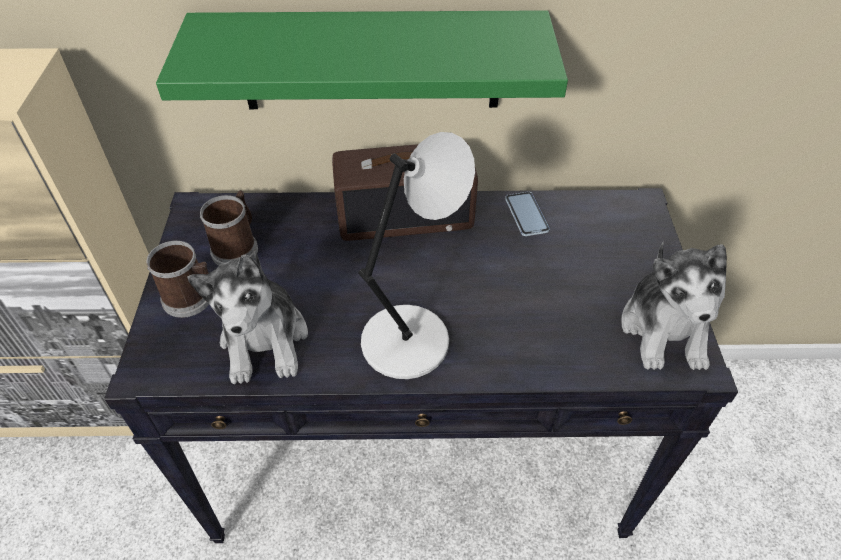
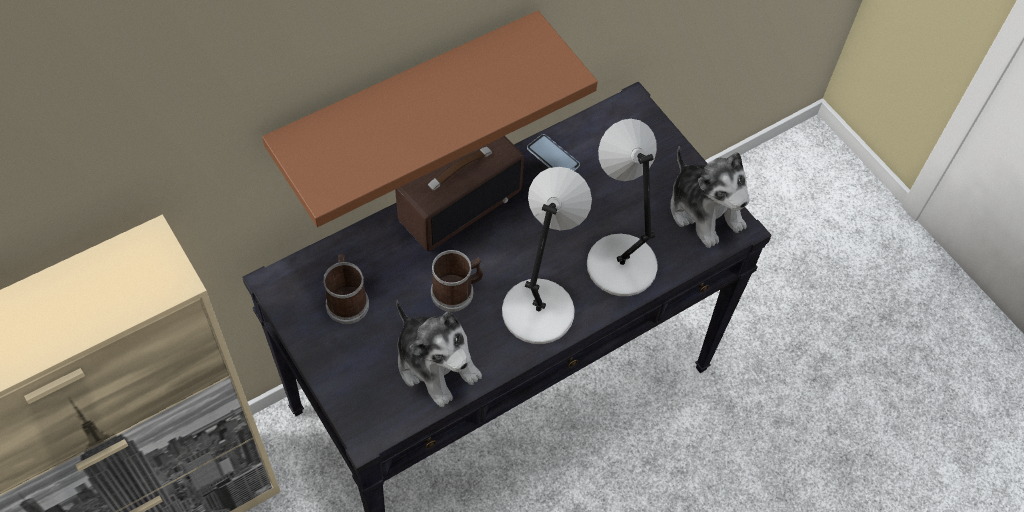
camera: 35 degrees left, 10 degrees up
mug [147,241,209,318] -> mug moved to [431,250,483,312]
green shelf [156,10,568,109] -> brown shelf [262,10,598,227]
none -> grey table lamp [587,119,657,296]

